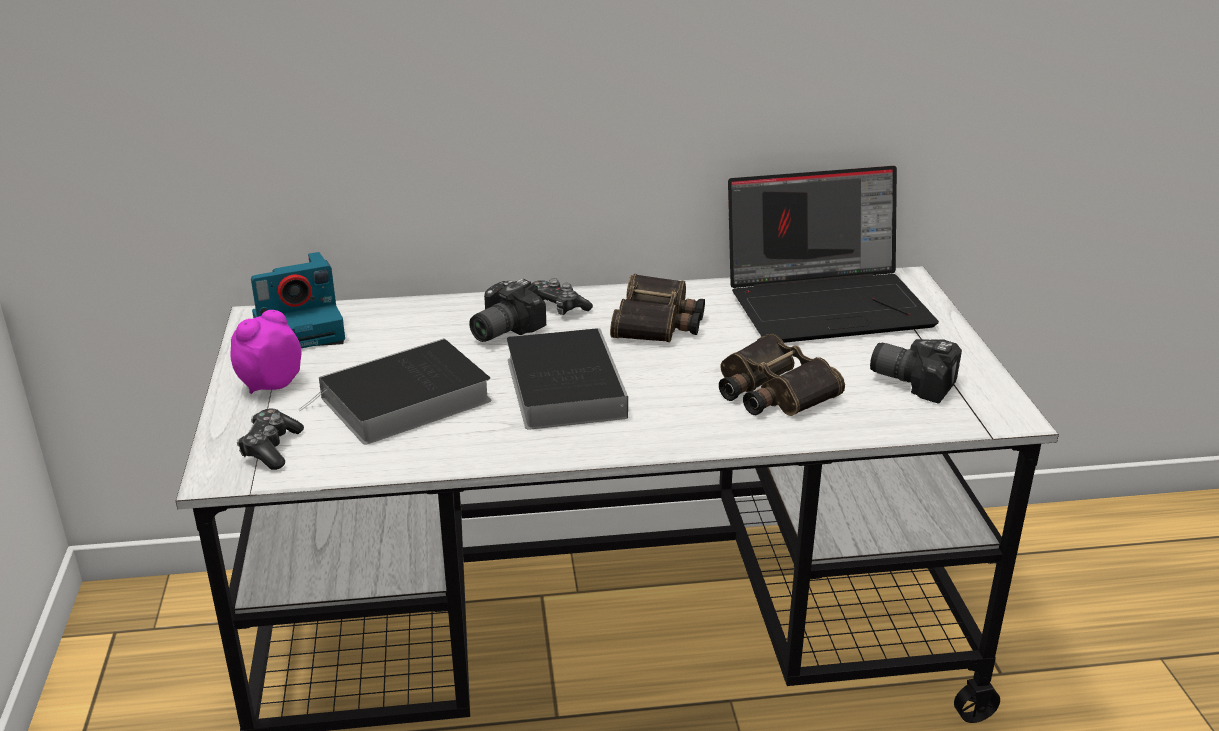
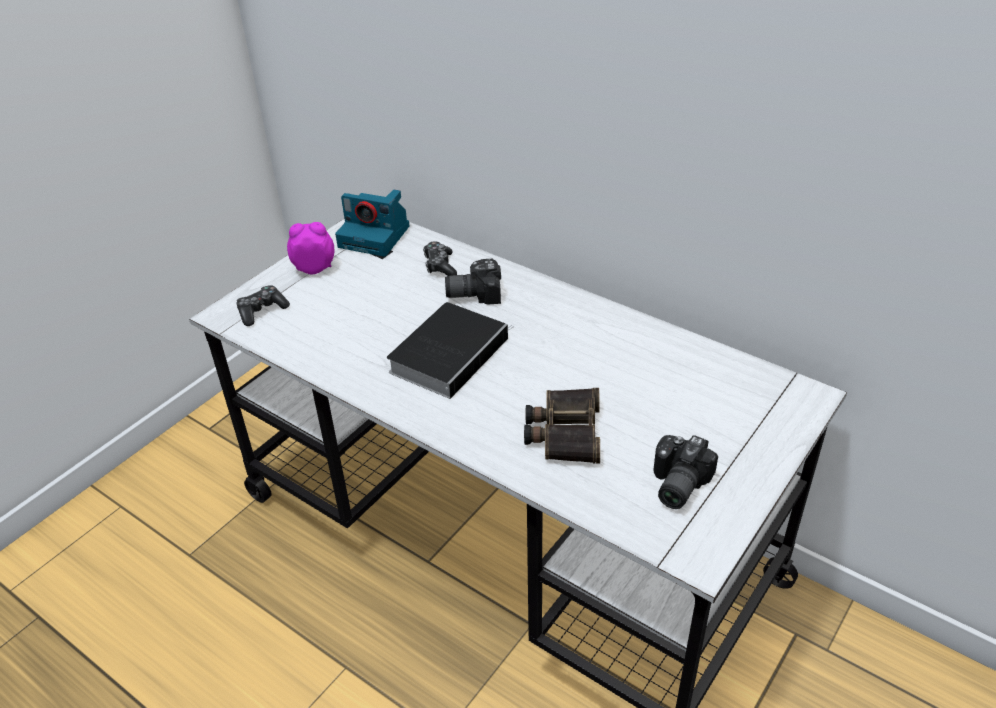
camera: 45 degrees right, 10 degrees up
book [299,338,492,445] -> none
game controller [532,278,593,315] -> game controller moved to [423,241,457,276]
binoculars [610,274,705,342] -> none
laptop [728,166,939,343] -> none
camera [870,339,962,404] -> camera turned 135 degrees counterclockwise [653,435,718,509]

